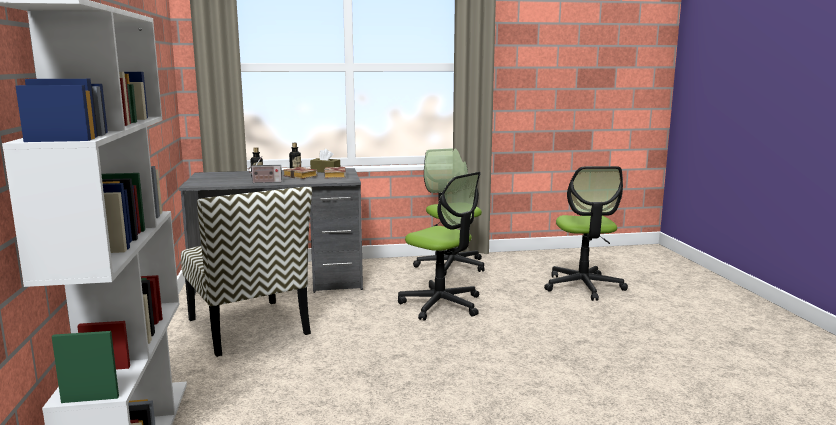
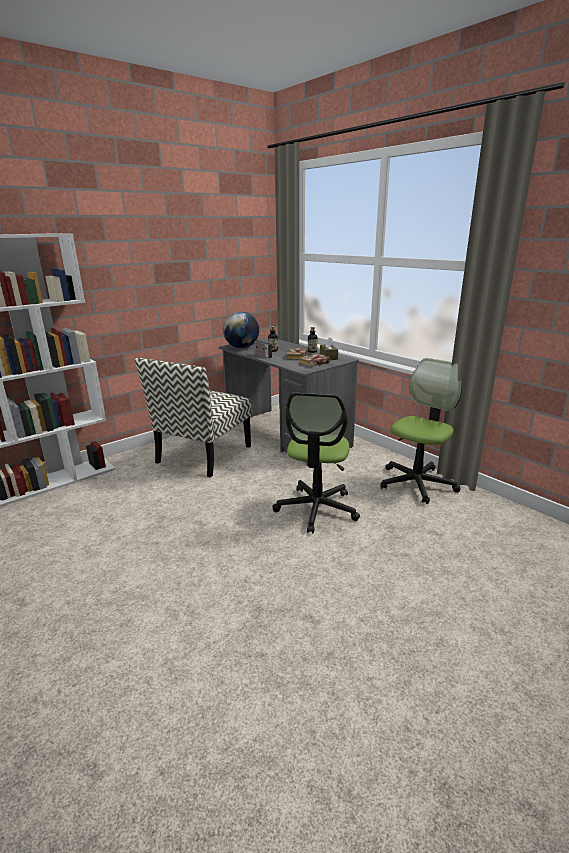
camera: 60 degrees right, 10 degrees up
office chair [544,166,628,301] -> none
none -> globe [223,311,259,348]

